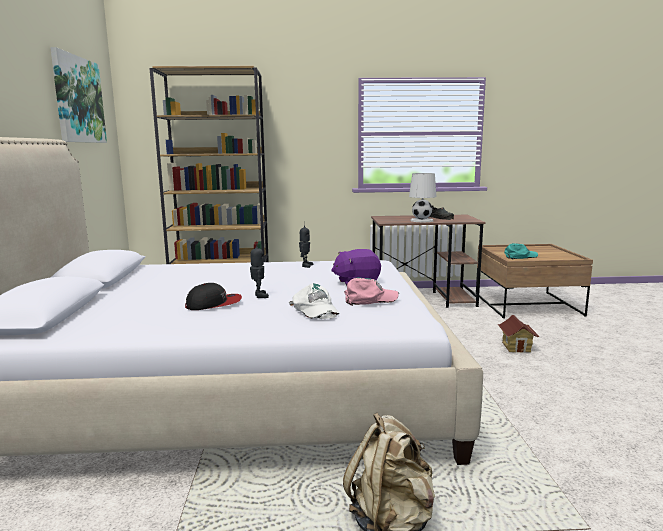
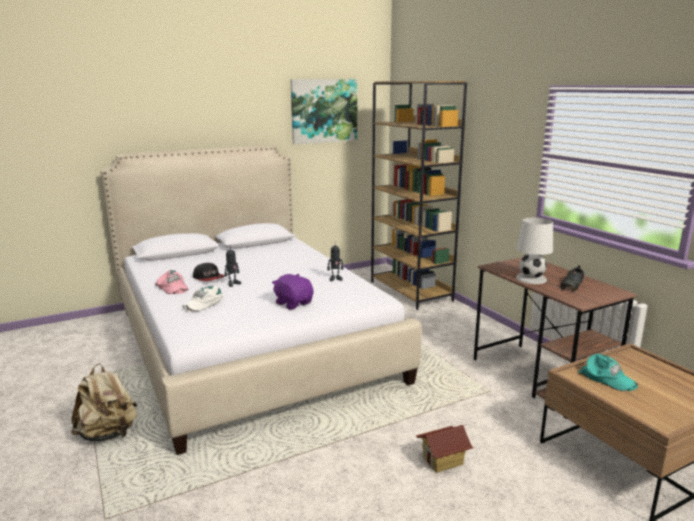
camera: 65 degrees right, 5 degrees up
pink cap [344,277,399,306] -> pink cap moved to [155,270,189,294]

